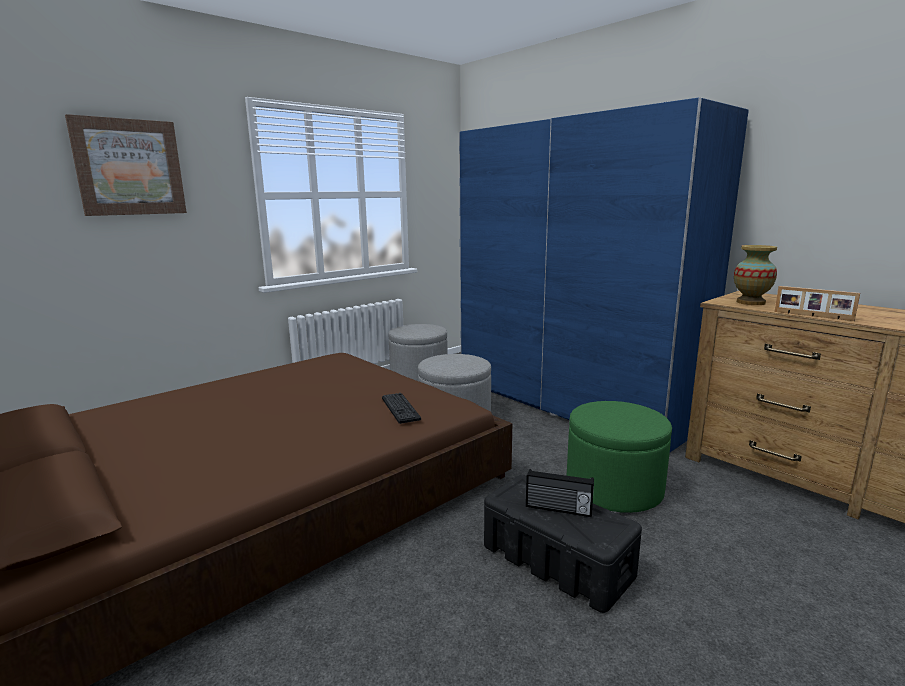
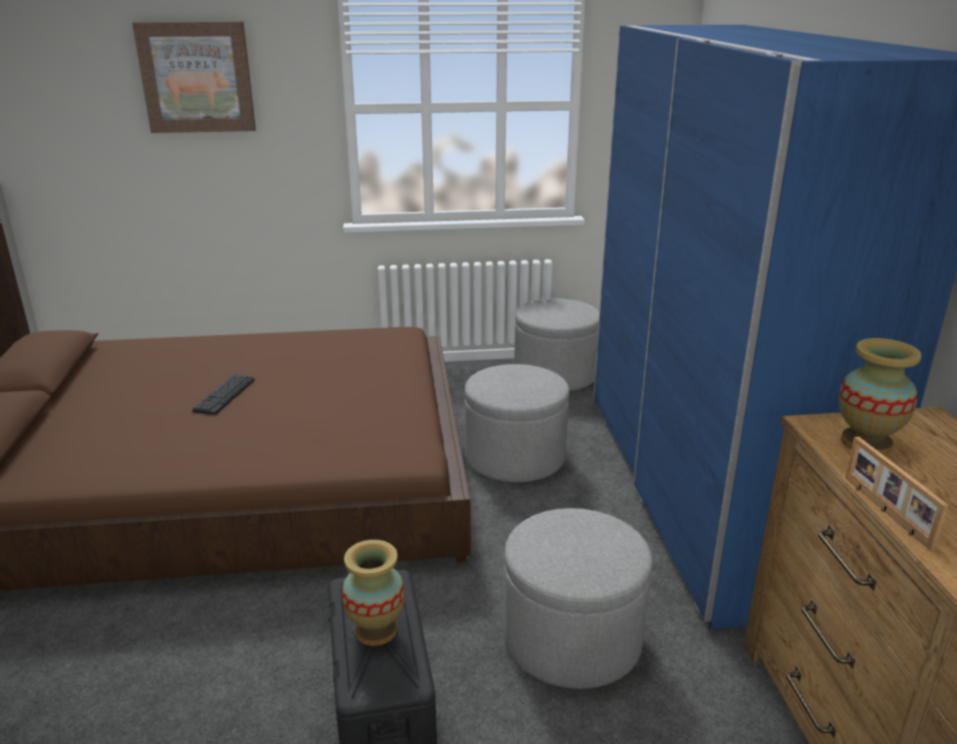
camera: 35 degrees right, 10 degrees up
keyboard [382,393,421,424] -> keyboard moved to [193,374,254,415]
radio [526,469,594,517] -> vase [341,540,405,646]
green ottoman [567,401,672,513] -> grey ottoman [503,508,652,689]

